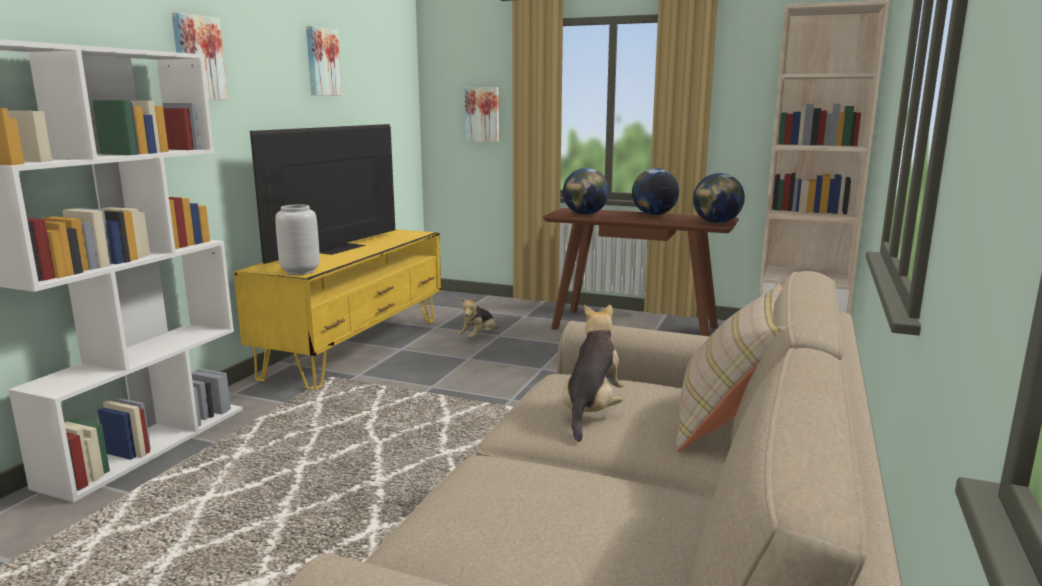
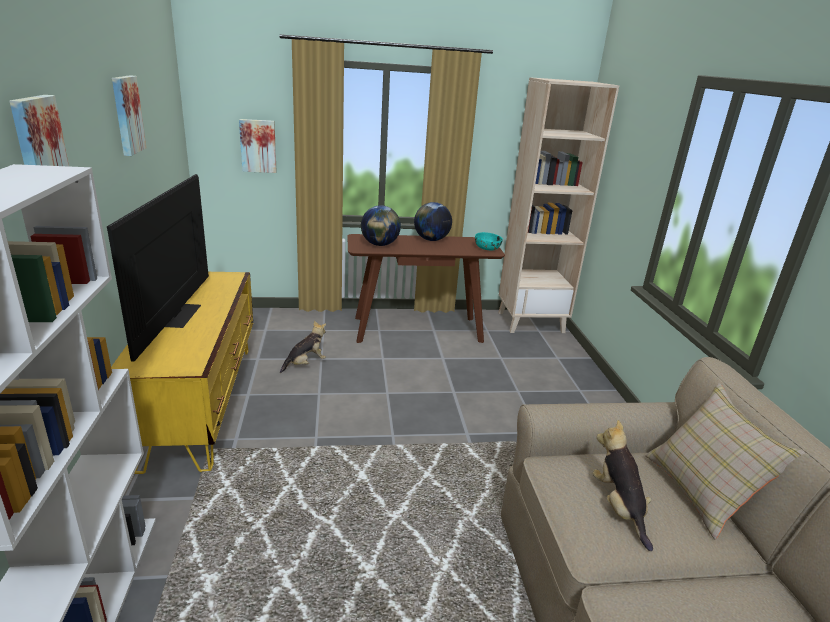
camera: 30 degrees left, 10 degrees up
grey vase [275,204,320,275] -> none
plush toy [458,297,498,338] -> plush toy turned 135 degrees counterclockwise [280,321,326,373]
globe [693,173,745,224] -> turquoise bowl [475,232,503,250]

